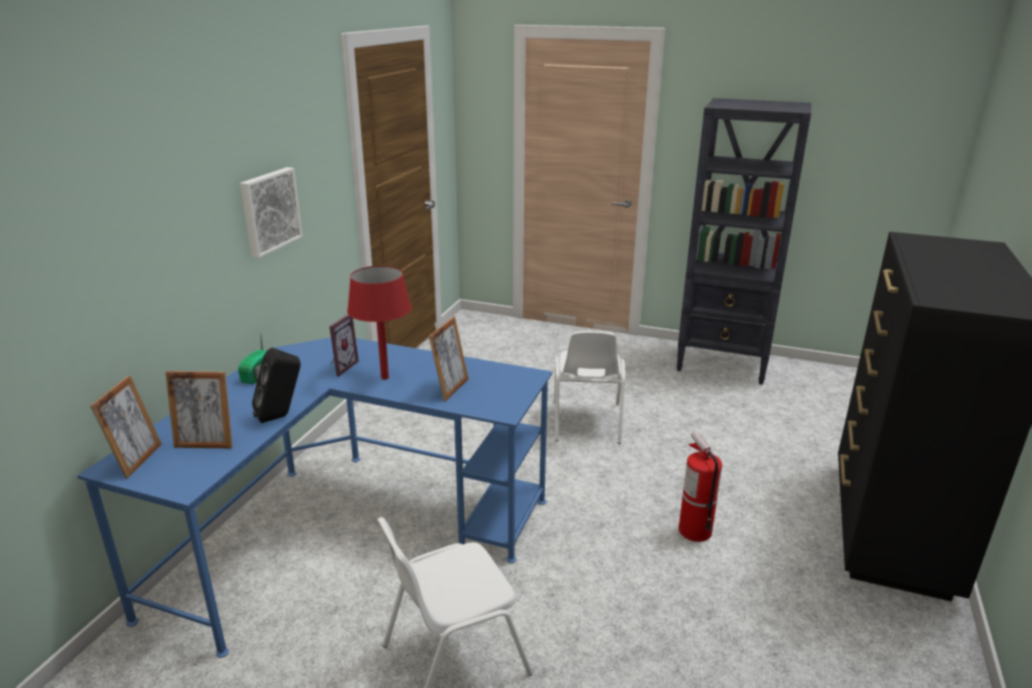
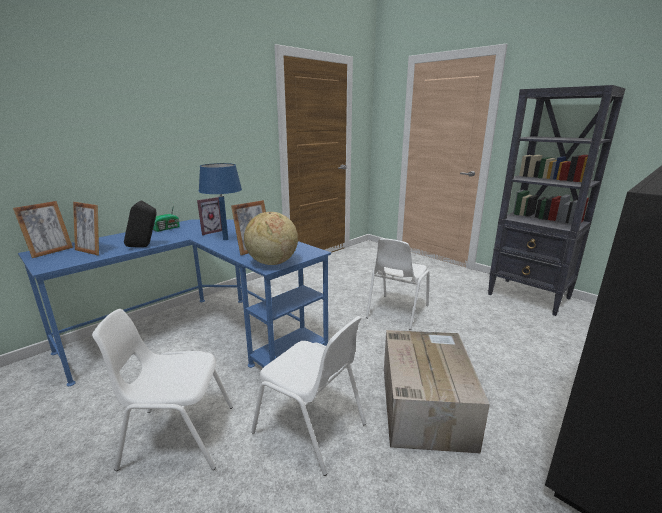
camera: 25 degrees right, 5 degrees down
picture [240,167,303,258] -> none
red table lamp [347,266,411,380] -> blue table lamp [199,163,242,240]
fire extinguisher [679,432,722,542] -> cardboard box [384,330,490,453]
none -> globe [244,212,298,265]
none -> white chair [251,316,366,476]

